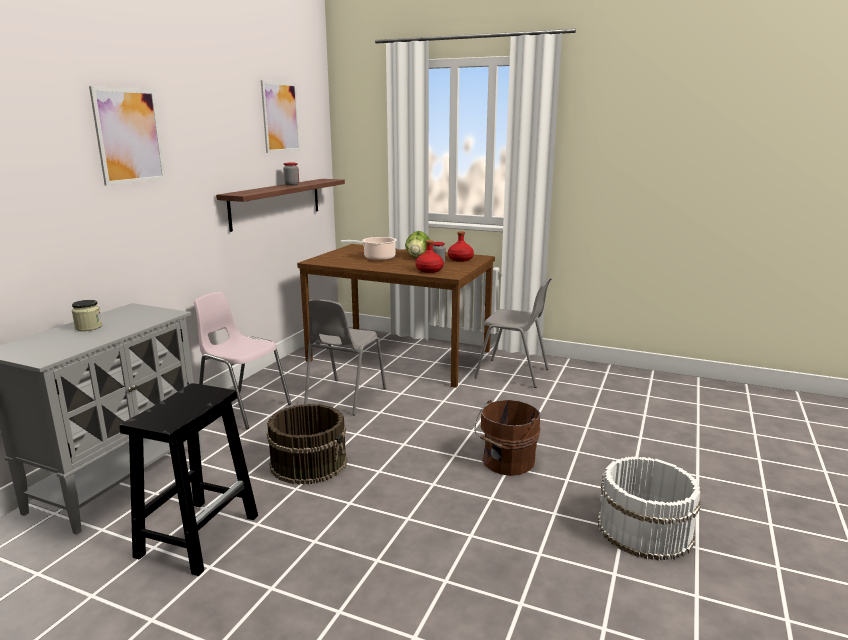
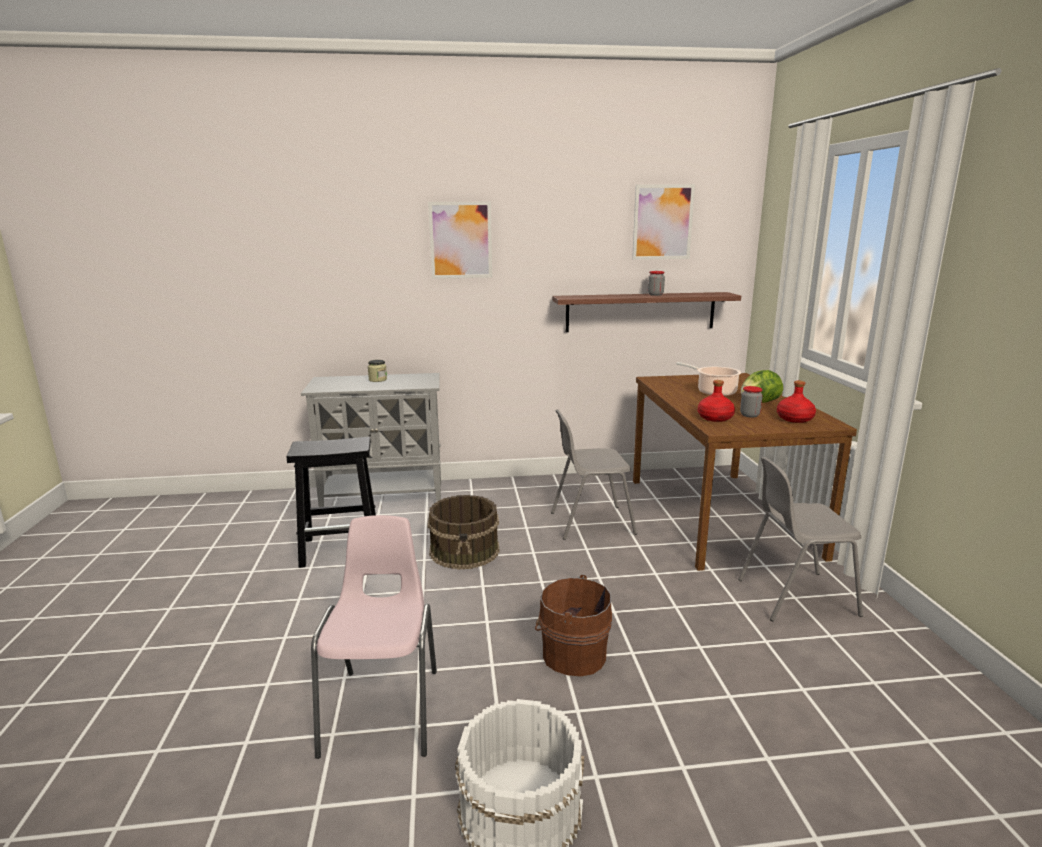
camera: 60 degrees right, 0 degrees up
pink chair [194,292,291,430] -> pink chair moved to [311,515,437,759]
grey chair [474,277,552,388] -> grey chair turned 90 degrees clockwise [738,457,863,621]

